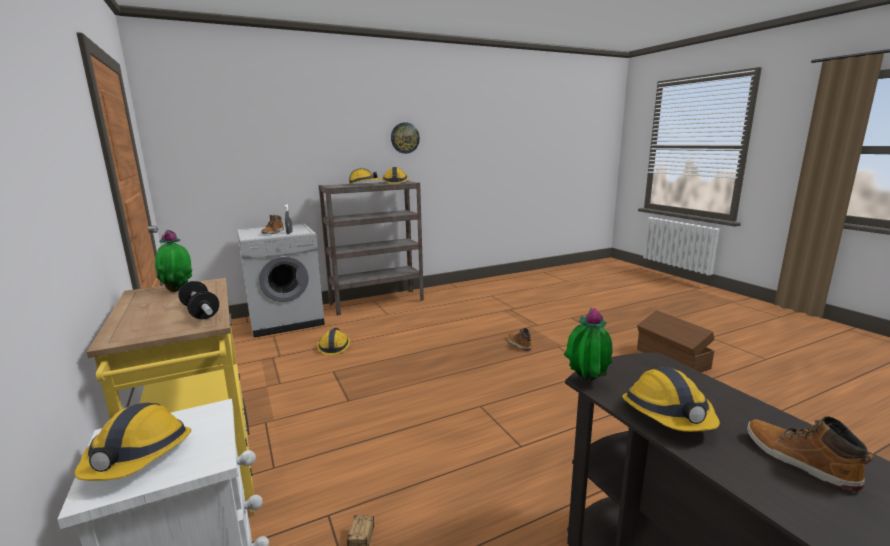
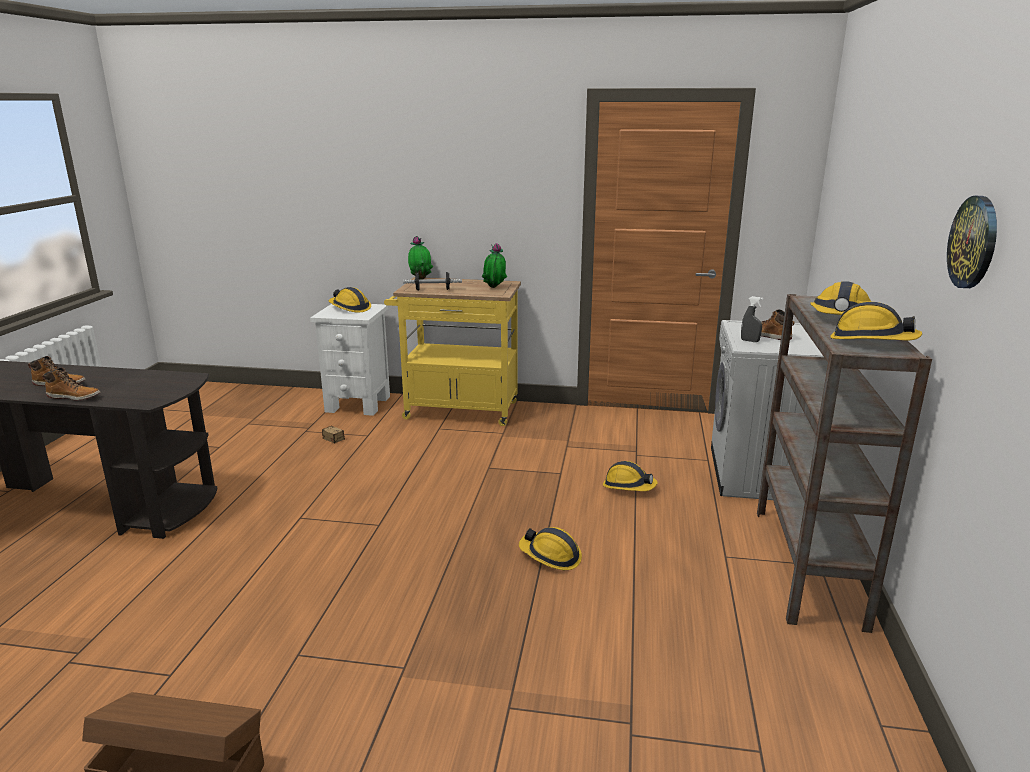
camera: 125 degrees right, 5 degrees up
boot [508,328,531,351] -> boot moved to [42,367,101,401]
potted plant [564,308,613,381] -> potted plant moved to [408,236,433,279]
hard hat [622,367,720,432] -> hard hat moved to [519,527,582,570]

